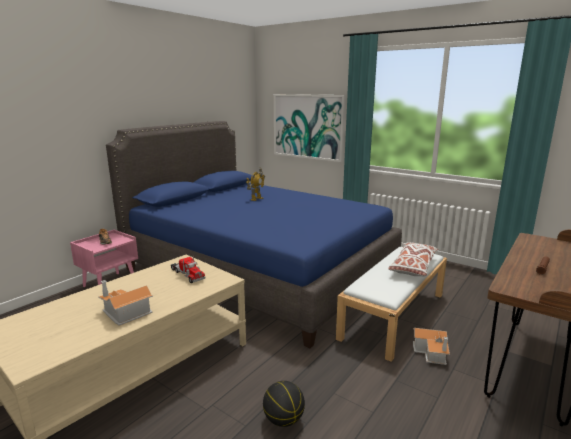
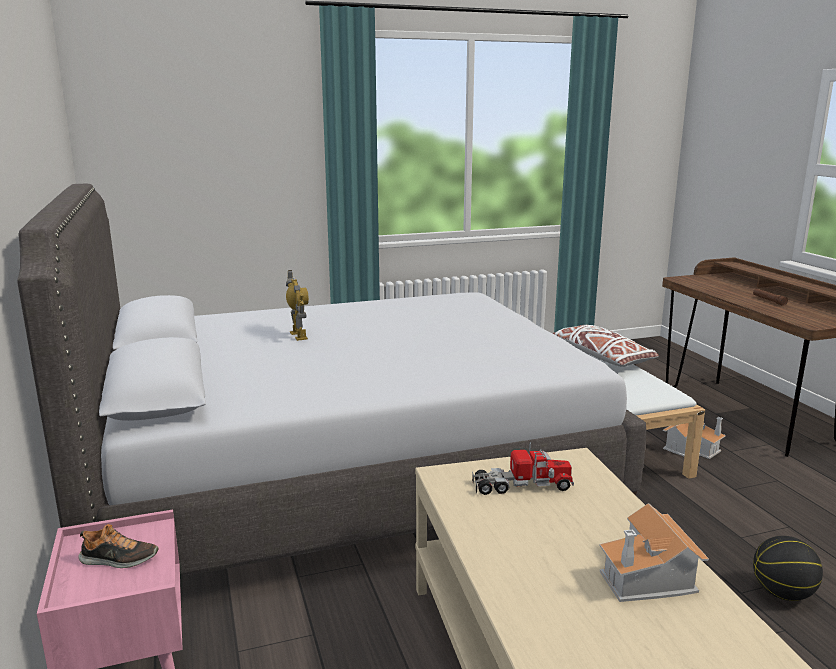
camera: 55 degrees left, 0 degrees up
blue bed [106,121,402,348] -> grey bed [17,183,646,577]
picture [274,94,346,162] -> none

